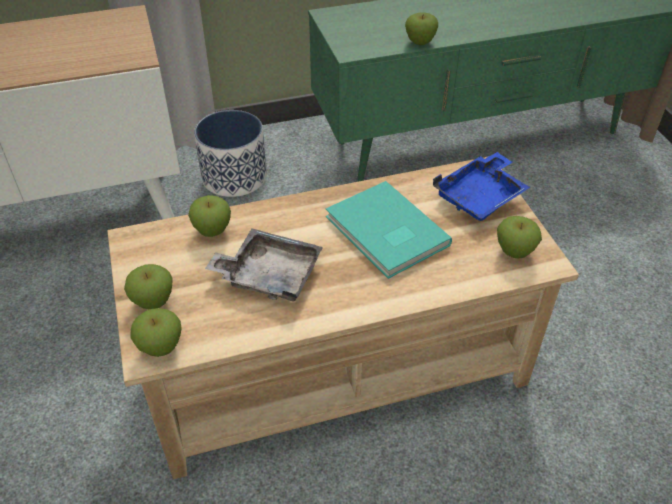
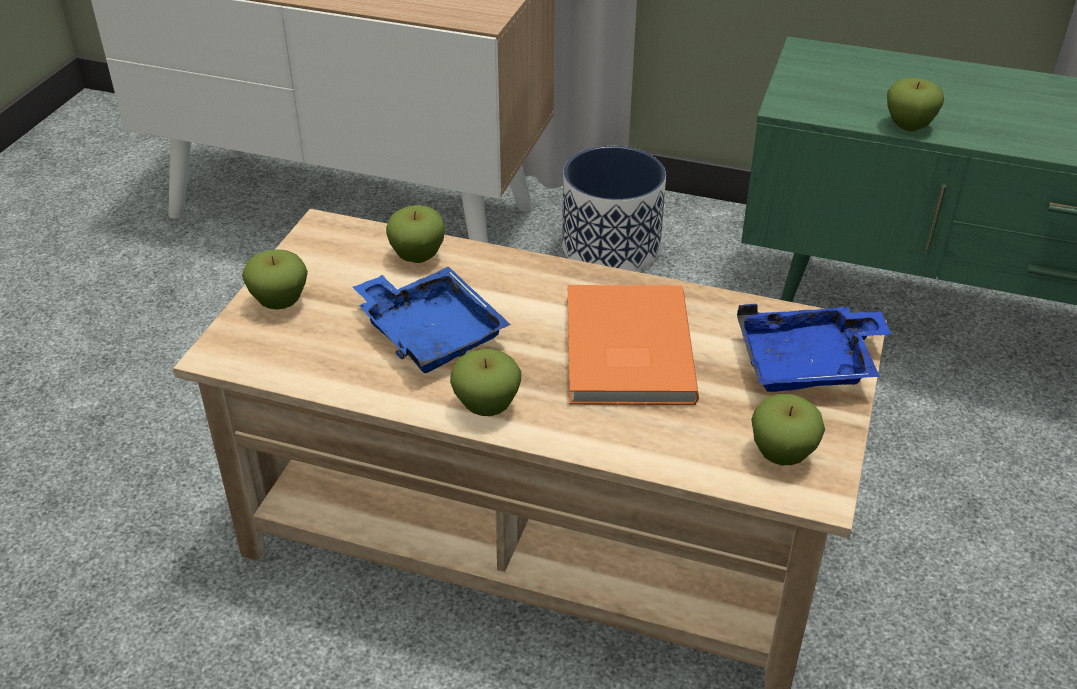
camera: 35 degrees right, 5 degrees down
apple [131,308,182,357] -> apple moved to [450,349,521,416]
grey tray [205,228,323,302] -> blue tray [353,267,511,373]
turquoise book [326,181,452,279] -> orange book [567,285,699,405]

